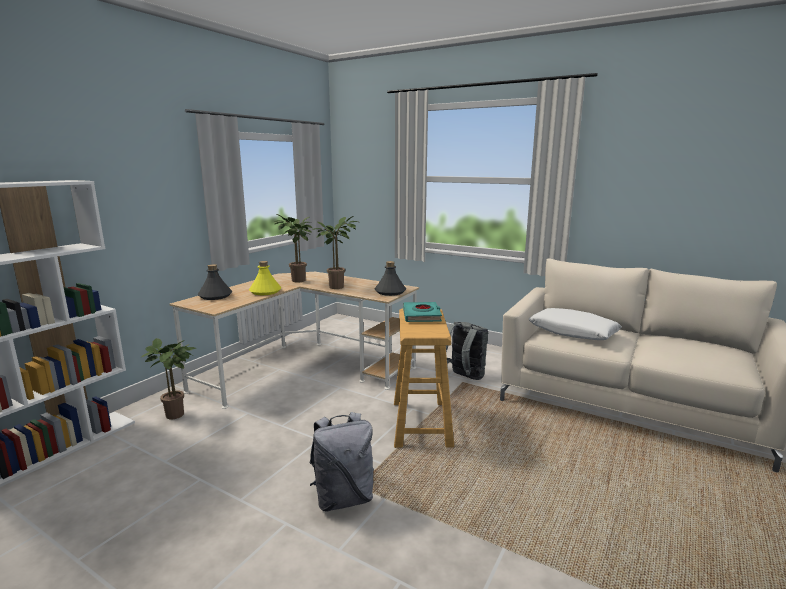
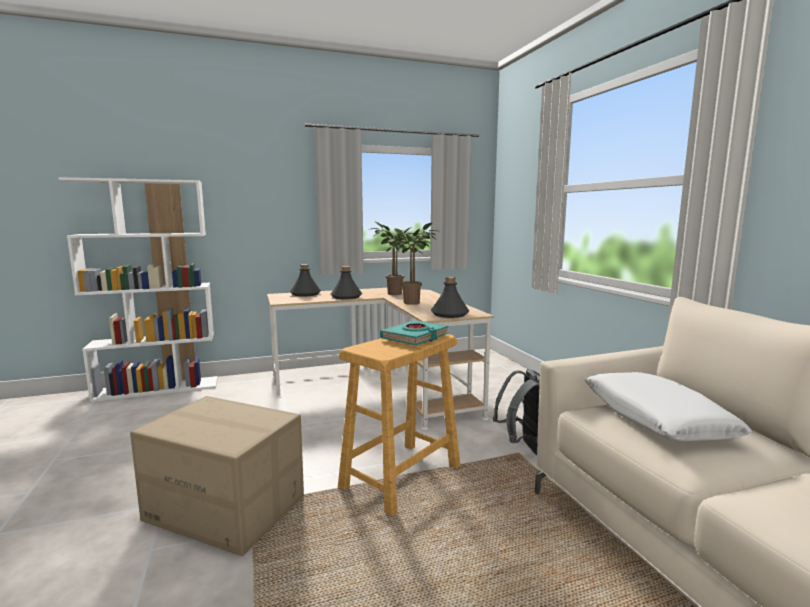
camera: 40 degrees right, 5 degrees down
potted plant [140,338,197,419] -> none
yellow bottle [249,261,282,295] -> grey bottle [331,266,362,299]
grey backpack [309,412,374,512] -> cardboard box [130,396,304,556]

